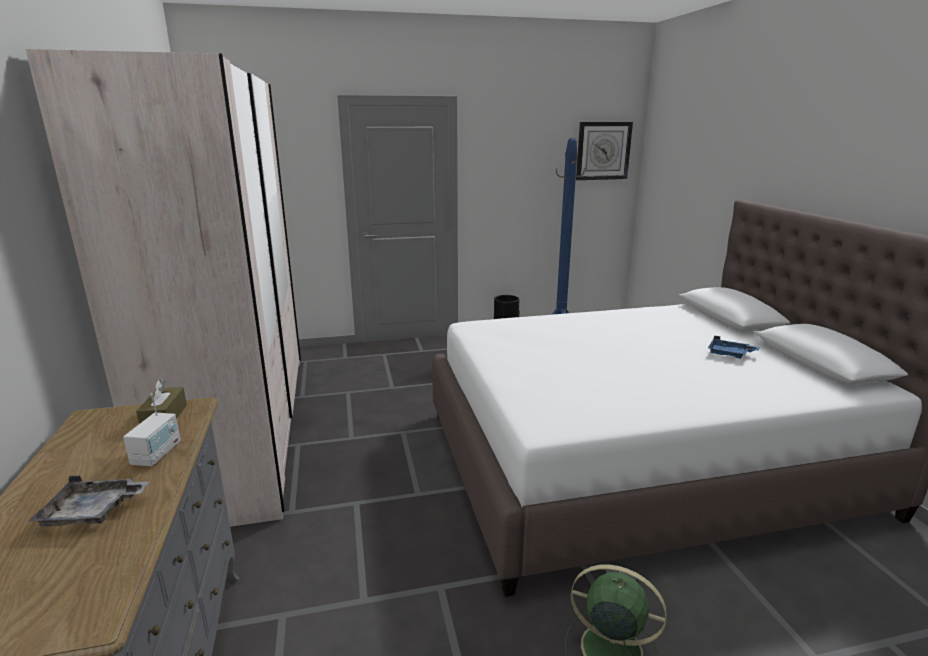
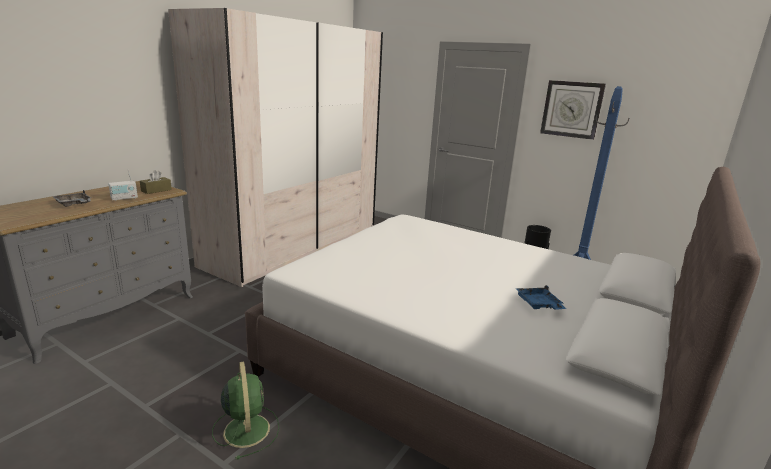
camera: 45 degrees right, 0 degrees up
wall clock [576,122,633,180] -> wall clock moved to [540,80,606,140]

